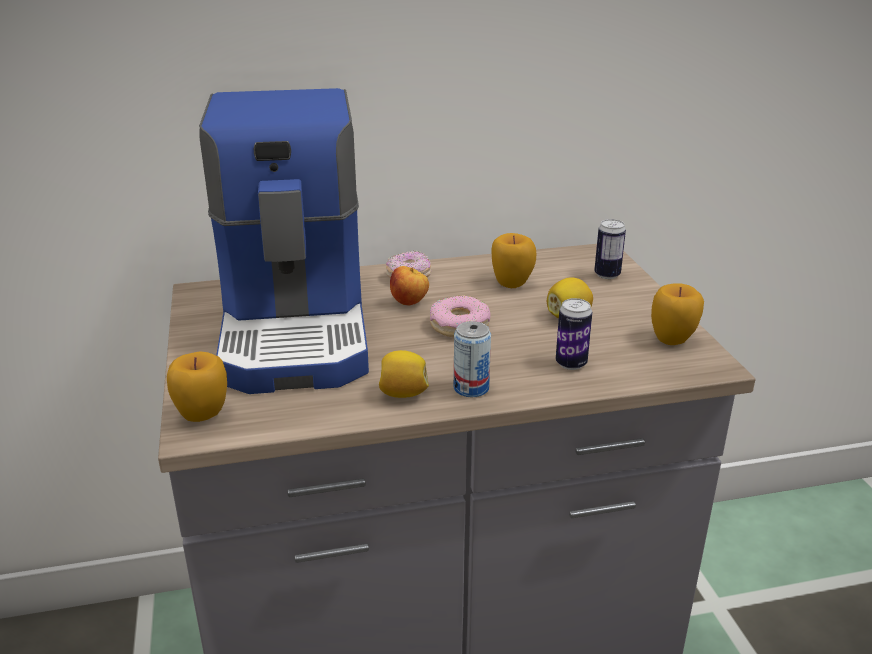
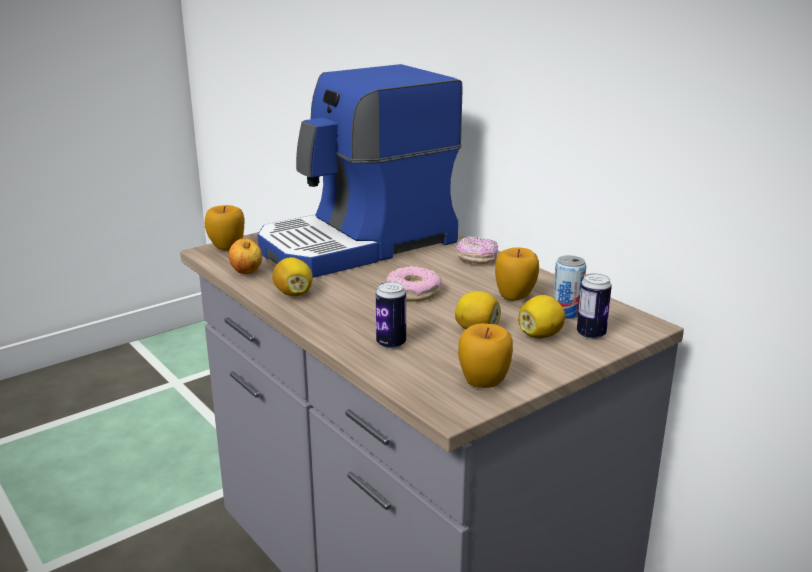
camera: 65 degrees right, 5 degrees down
apple [390,266,429,305] -> apple moved to [228,238,262,274]
can [454,321,491,397] -> can moved to [553,255,586,319]
none -> lemon [518,295,565,338]

